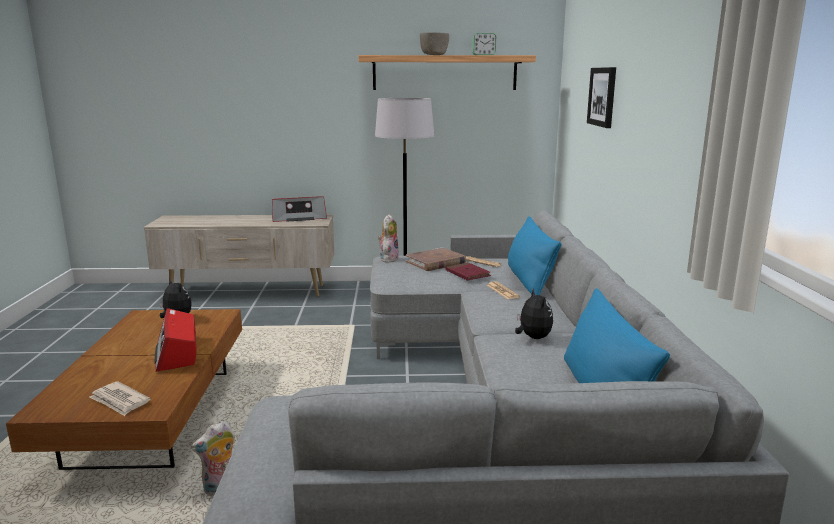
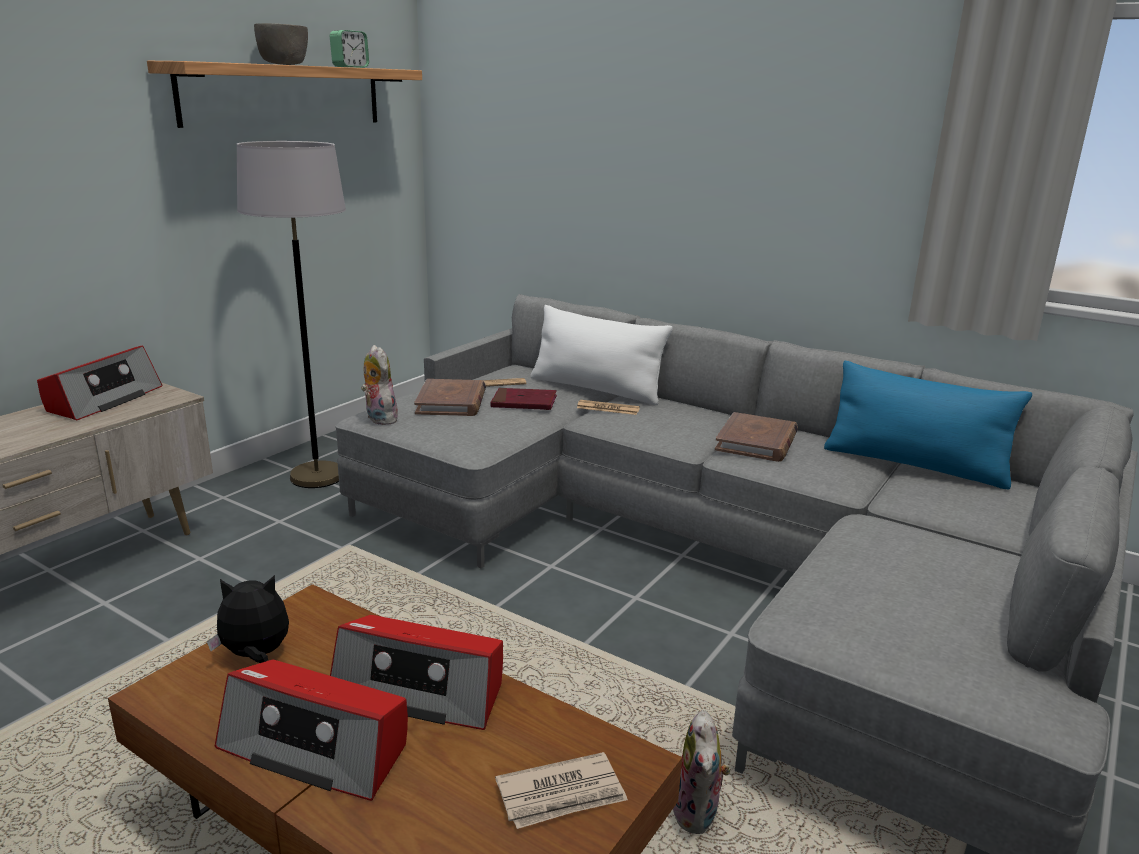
camera: 55 degrees left, 5 degrees up
blue pillow [508,216,562,295] -> white pillow [531,305,673,405]
plush toy [515,288,553,339] -> brown book [715,412,798,462]
picture [587,67,616,128] -> none
none -> radio [215,660,408,801]

